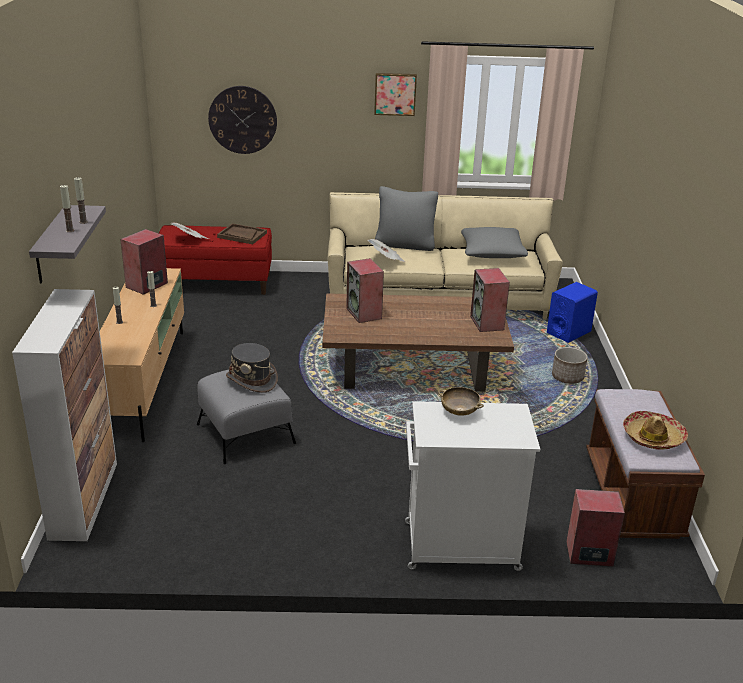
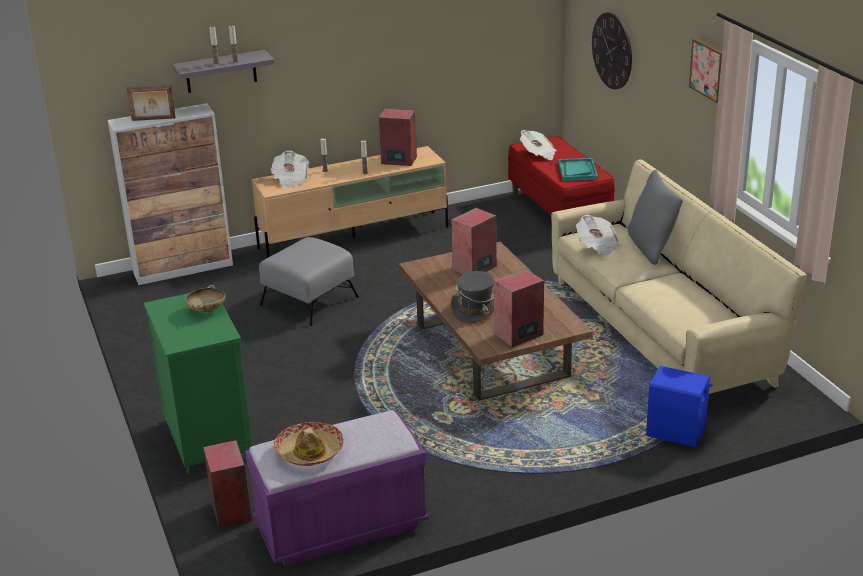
camera: 70 degrees right, 0 degrees up
brown tray [217,223,267,244] -> turquoise tray [558,158,598,181]
grey hat [226,343,278,393] -> grey hat moved to [450,271,494,323]
white cabinet [405,401,540,571] -> green cabinet [144,293,252,476]
grey pillow [461,227,528,258] -> none
planter [552,347,588,384] -> none
brown bench [586,389,705,539] -> purple bench [245,410,428,567]
none -> picture frame [127,85,176,121]
none -> newspaper [270,151,309,189]

